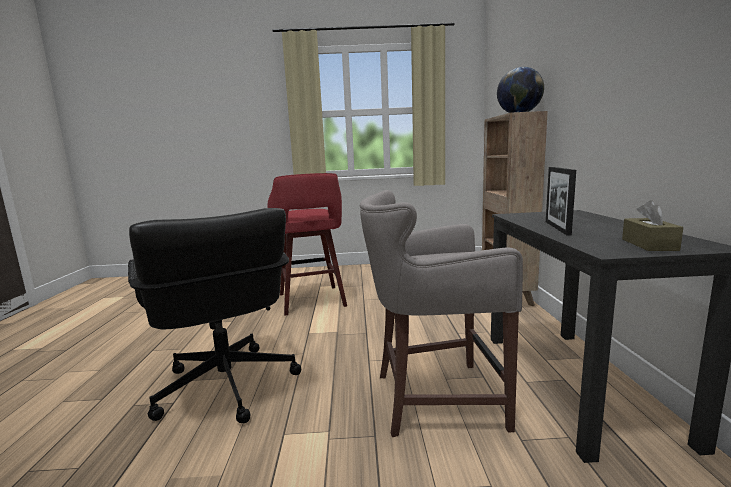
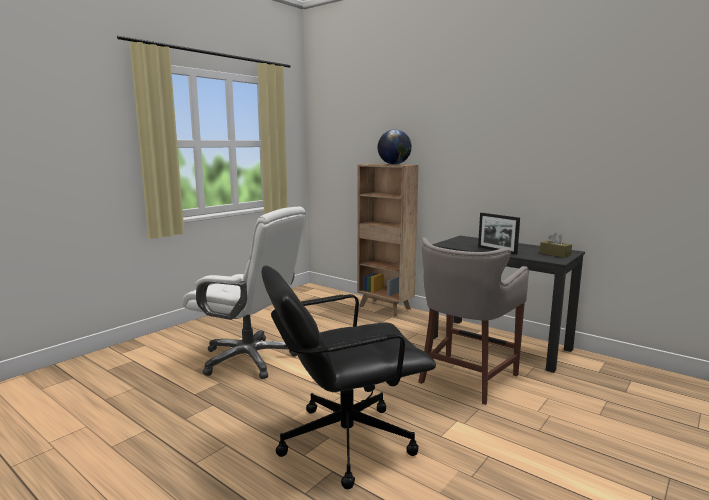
camera: 50 degrees left, 0 degrees up
black office chair [128,208,301,423] -> black office chair turned 150 degrees clockwise [261,266,436,489]
red stool [268,173,347,315] -> white office chair [182,207,306,379]

